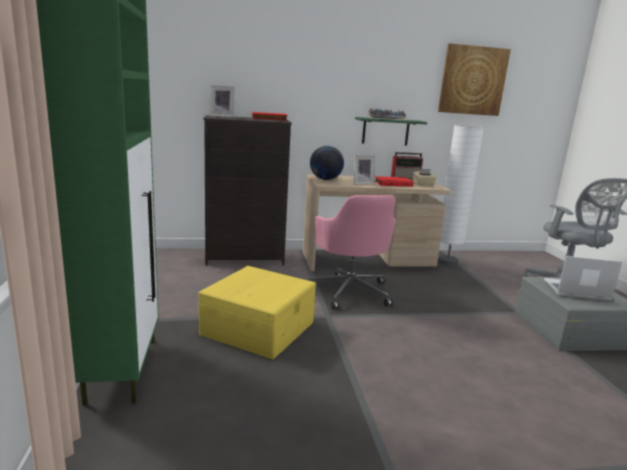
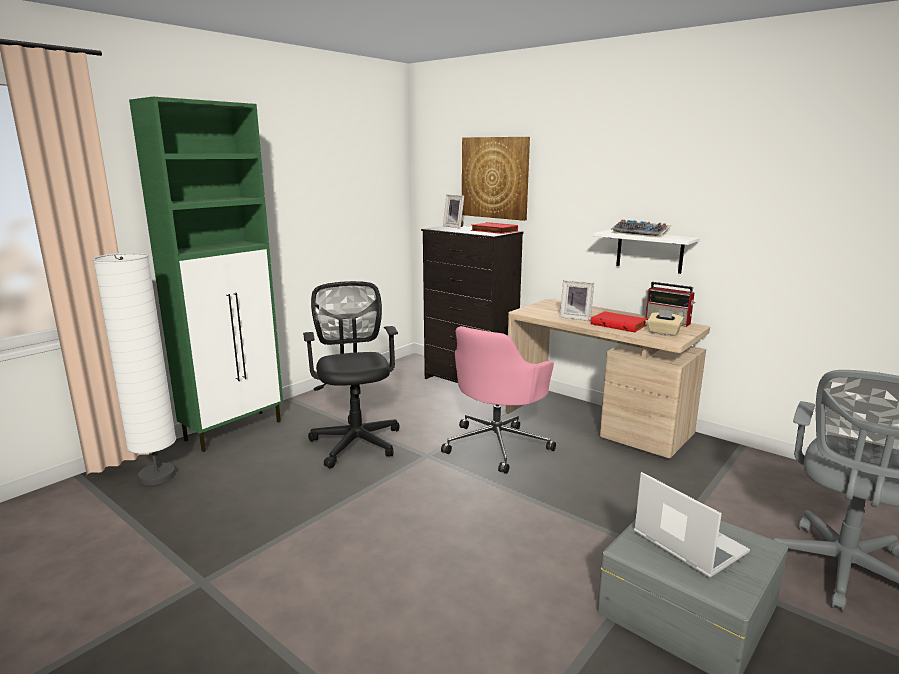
camera: 50 degrees right, 0 degrees up
yellow storage box [198,266,316,359] -> black office chair [303,281,399,468]
globe [310,146,344,180] -> none
green shelf [355,117,427,146] -> white shelf [593,230,700,274]
picture [438,43,511,116] -> picture moved to [462,137,530,221]
white floor lamp [438,125,484,265] -> white floor lamp moved to [93,253,176,485]

